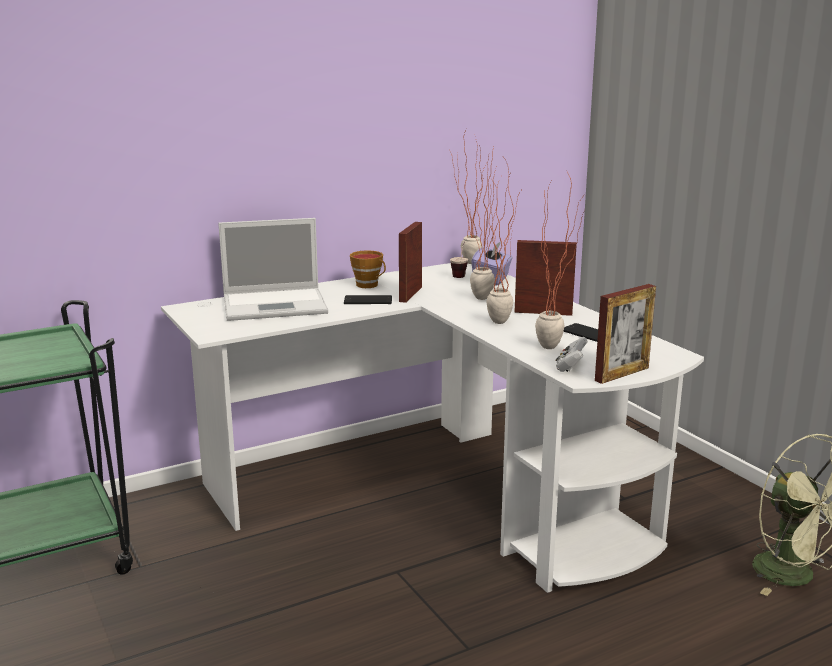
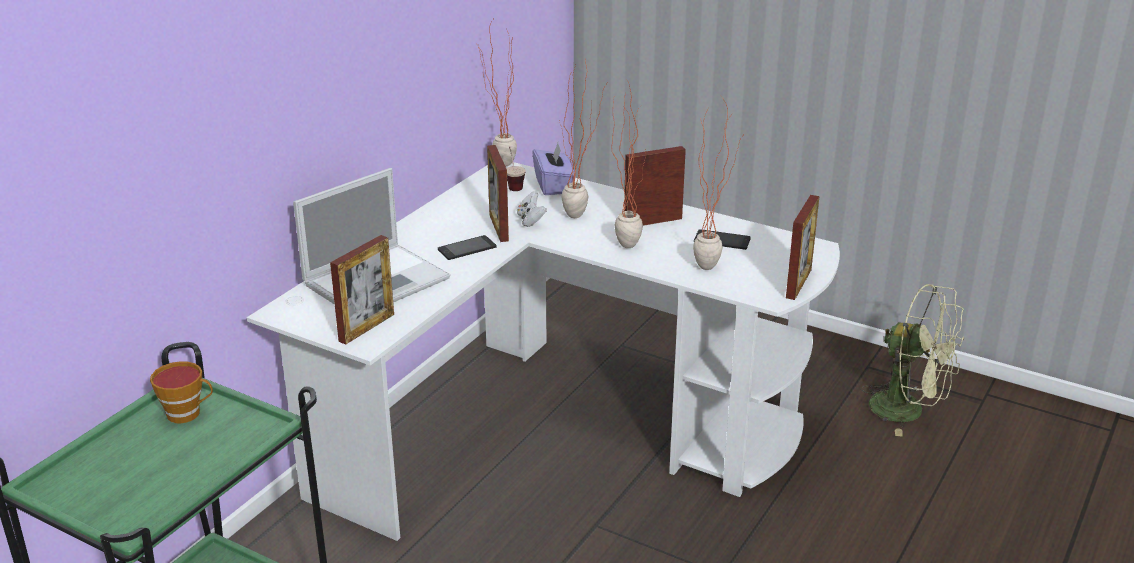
camera: 30 degrees left, 10 degrees up
cup [350,250,386,288] -> cup moved to [150,361,213,423]
white game controller [556,337,588,372] -> white game controller moved to [517,191,547,227]
none -> picture frame [330,235,394,345]

